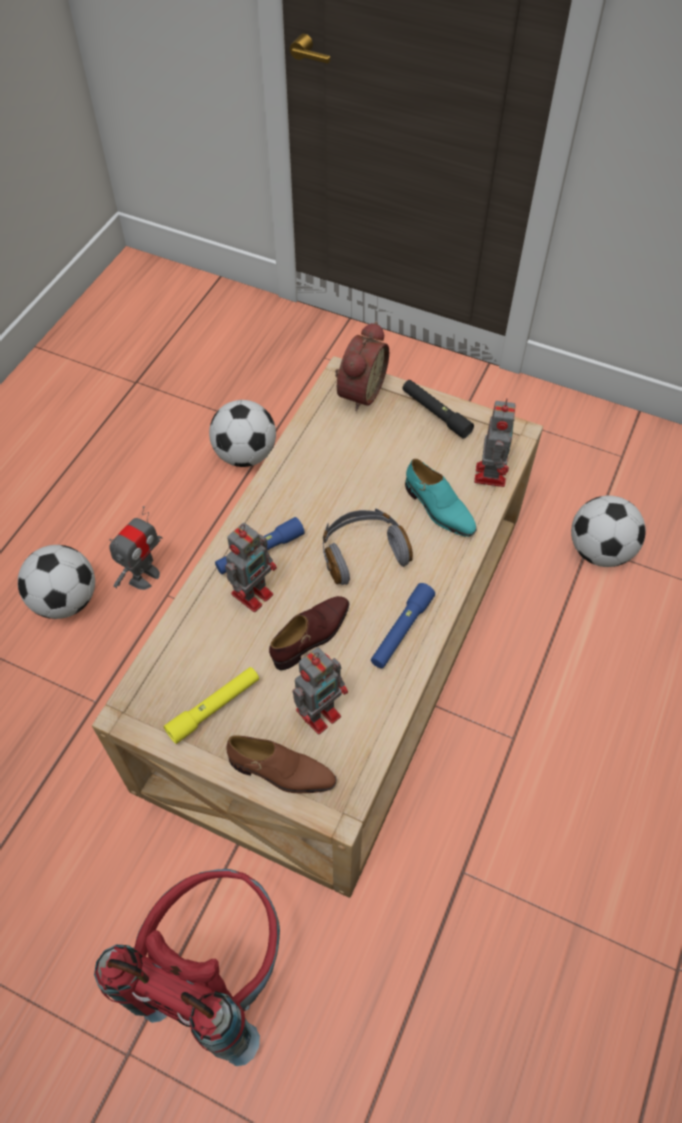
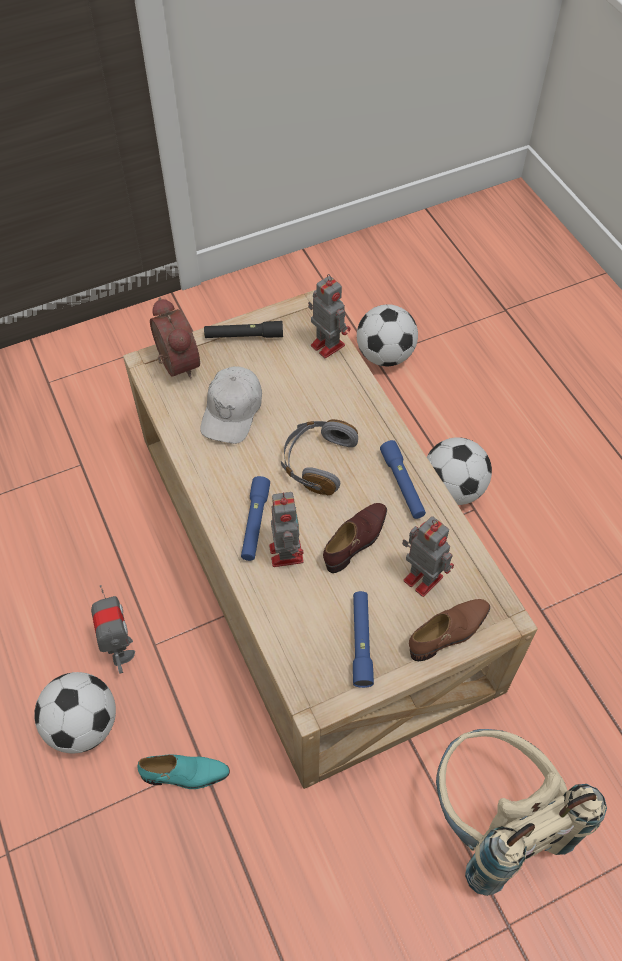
camera: 50 degrees left, 0 degrees up
red backpack [94,869,280,1066] -> beige backpack [436,729,607,896]
yellow flashlight [163,667,259,744] -> blue flashlight [353,591,374,688]
football [209,400,276,467] -> football moved to [427,437,492,505]
brown shoe [269,596,349,670] -> brown shoe turned 45 degrees clockwise [323,503,387,573]
toy robot [293,647,348,734] -> toy robot turned 45 degrees counterclockwise [402,516,454,597]
turquoise shoe [405,459,477,537] -> turquoise shoe moved to [138,754,230,789]
none -> white cap [200,366,262,444]

